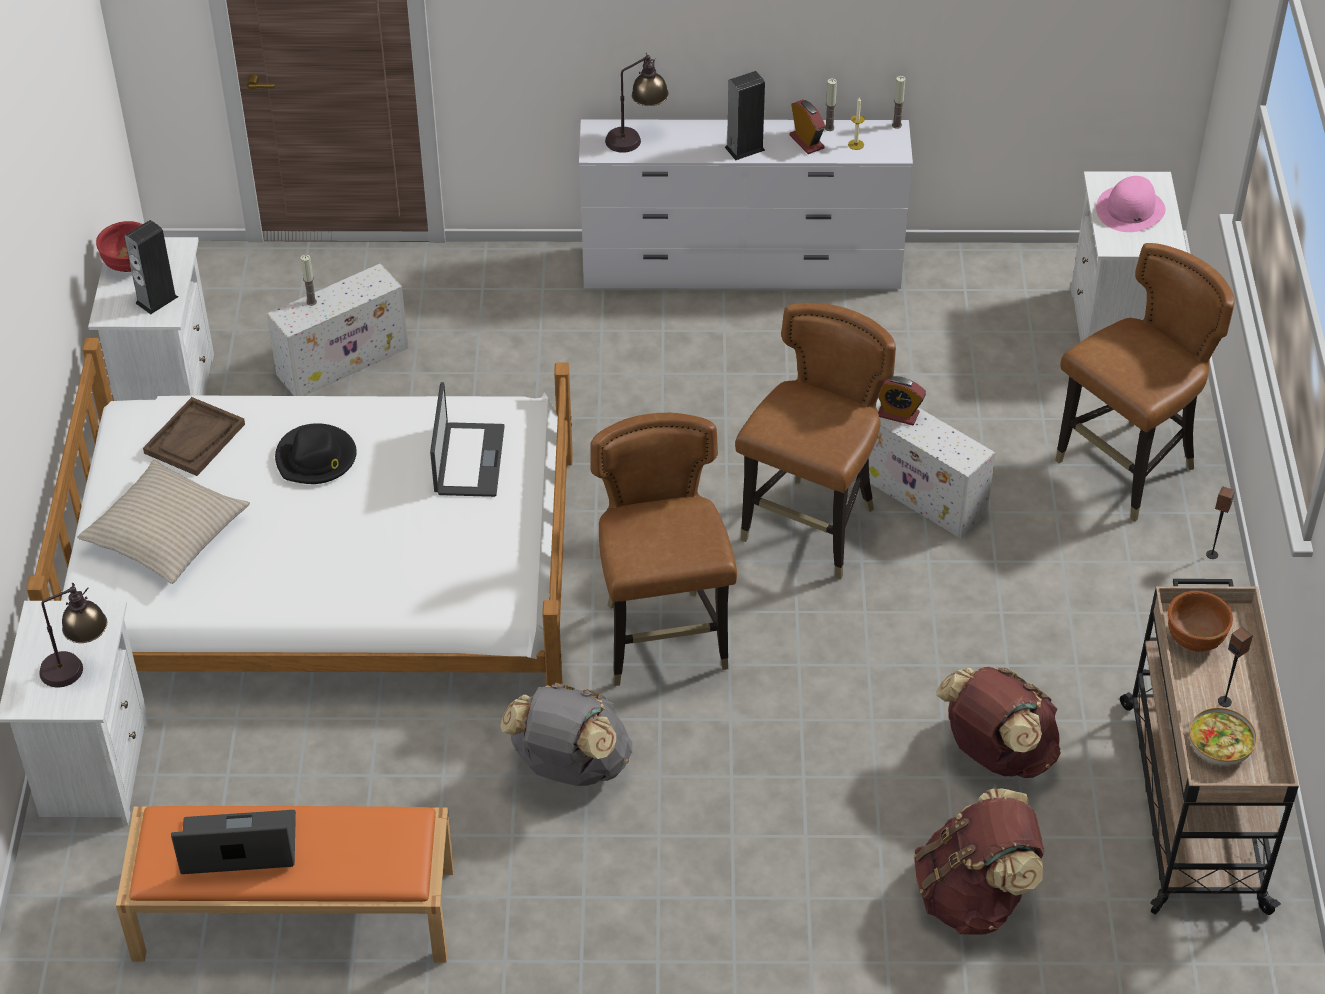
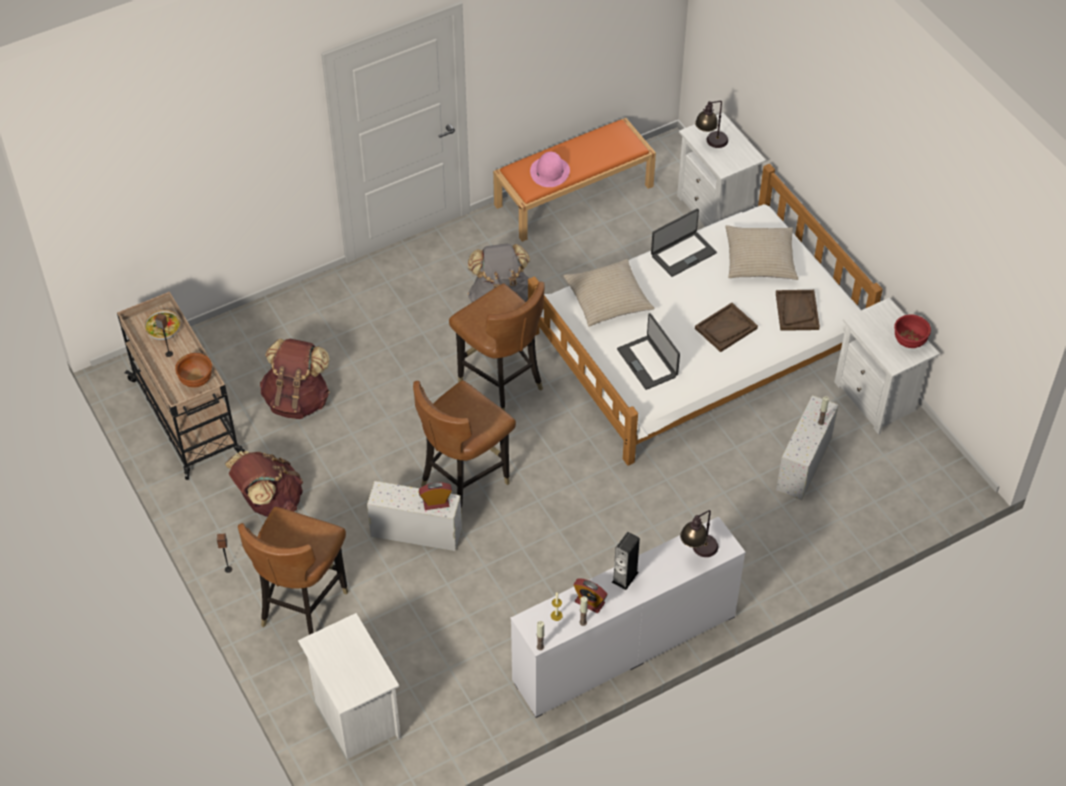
camera: 150 degrees right, 5 degrees up
speaker [124,220,178,315] -> none
laptop [171,810,296,874] -> laptop moved to [651,208,717,277]
black hat [275,423,357,484] -> brown tray [695,303,758,352]
brown chair [735,303,896,580] -> brown chair turned 45 degrees clockwise [413,380,516,515]
brown backpack [914,788,1044,935] -> brown backpack moved to [225,451,303,517]
pink hat [1096,176,1166,232] -> pink hat moved to [530,152,570,187]
none -> beige pillow [563,259,655,327]

